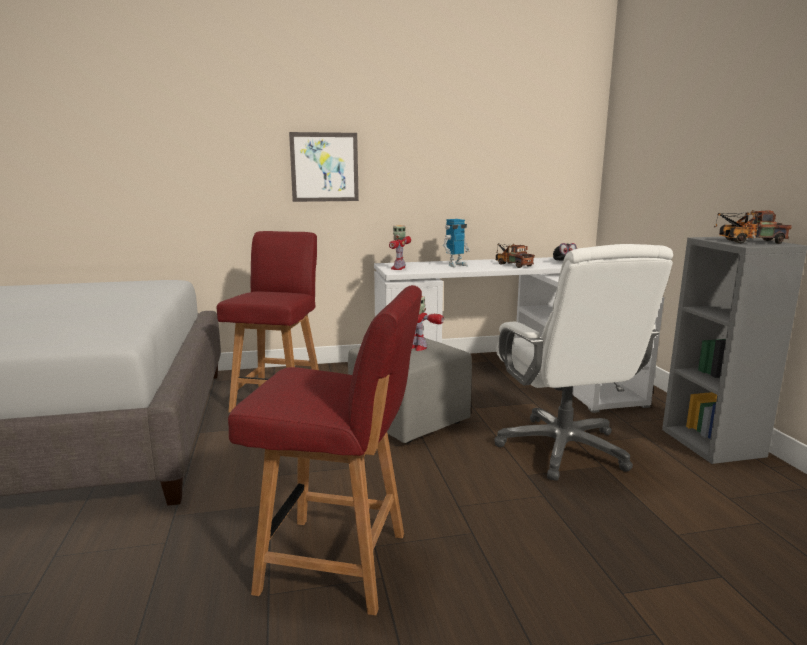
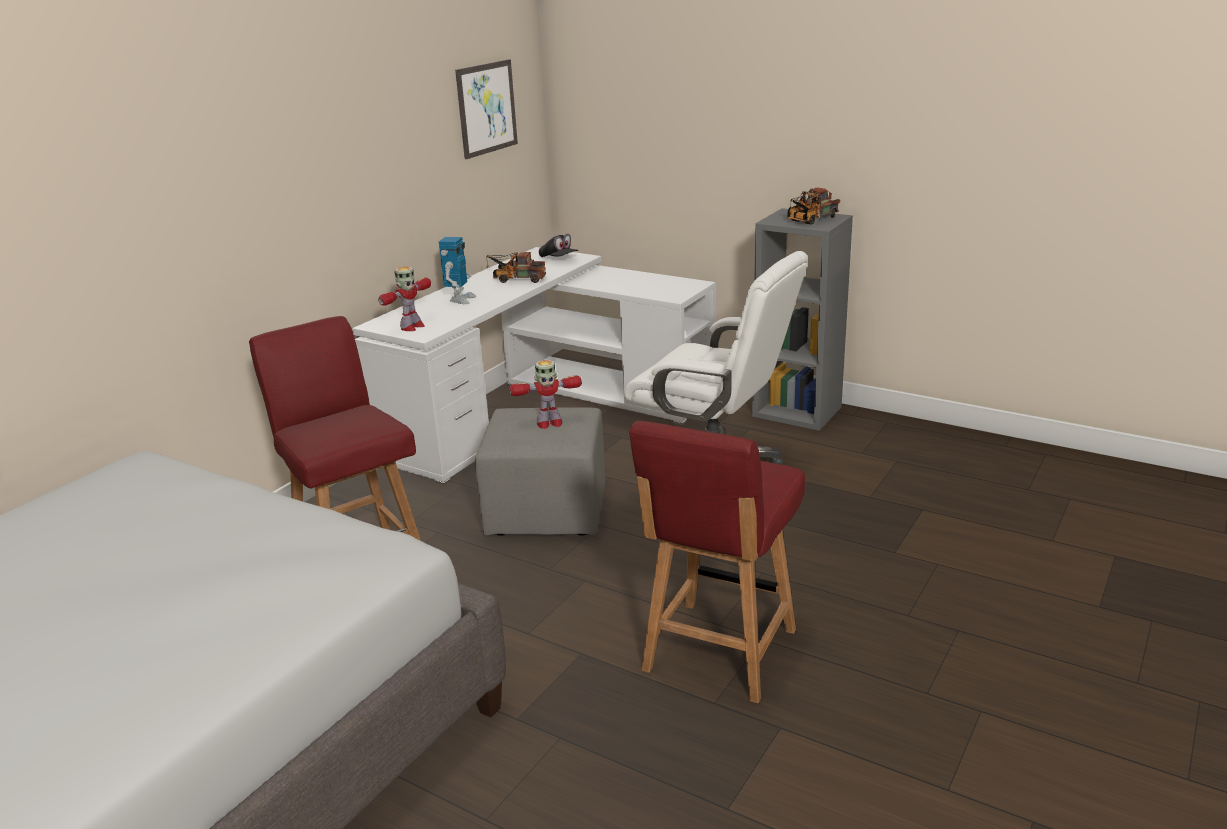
camera: 45 degrees left, 10 degrees up
red chair [228,285,422,615] -> red chair turned 150 degrees clockwise [629,421,805,703]
picture [289,132,359,202] -> picture moved to [455,59,518,159]
toy robot [389,225,411,270] -> toy robot turned 120 degrees counterclockwise [378,267,431,331]

